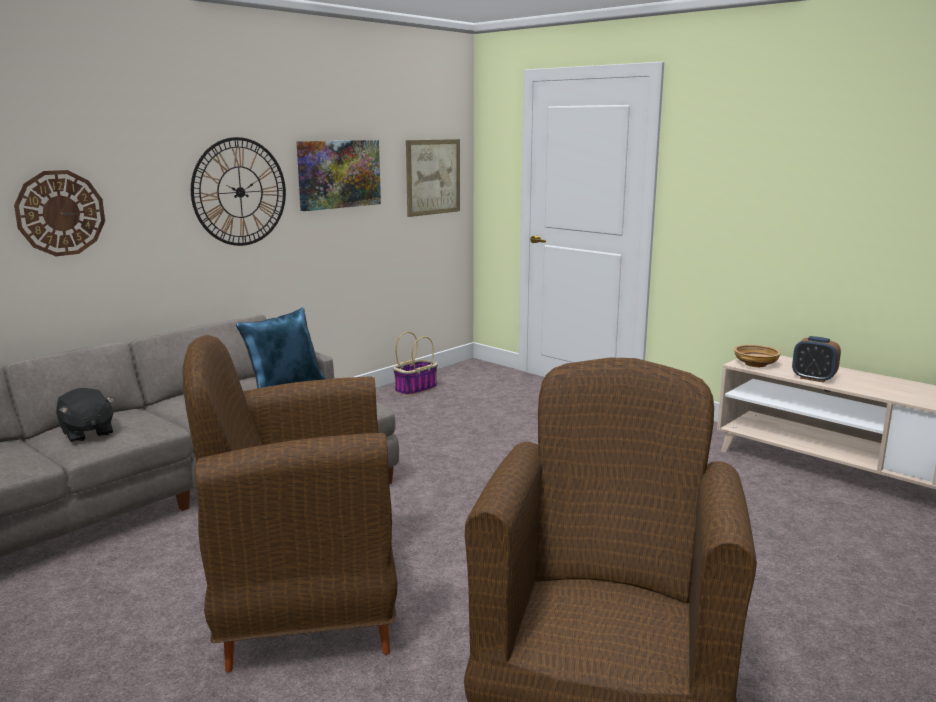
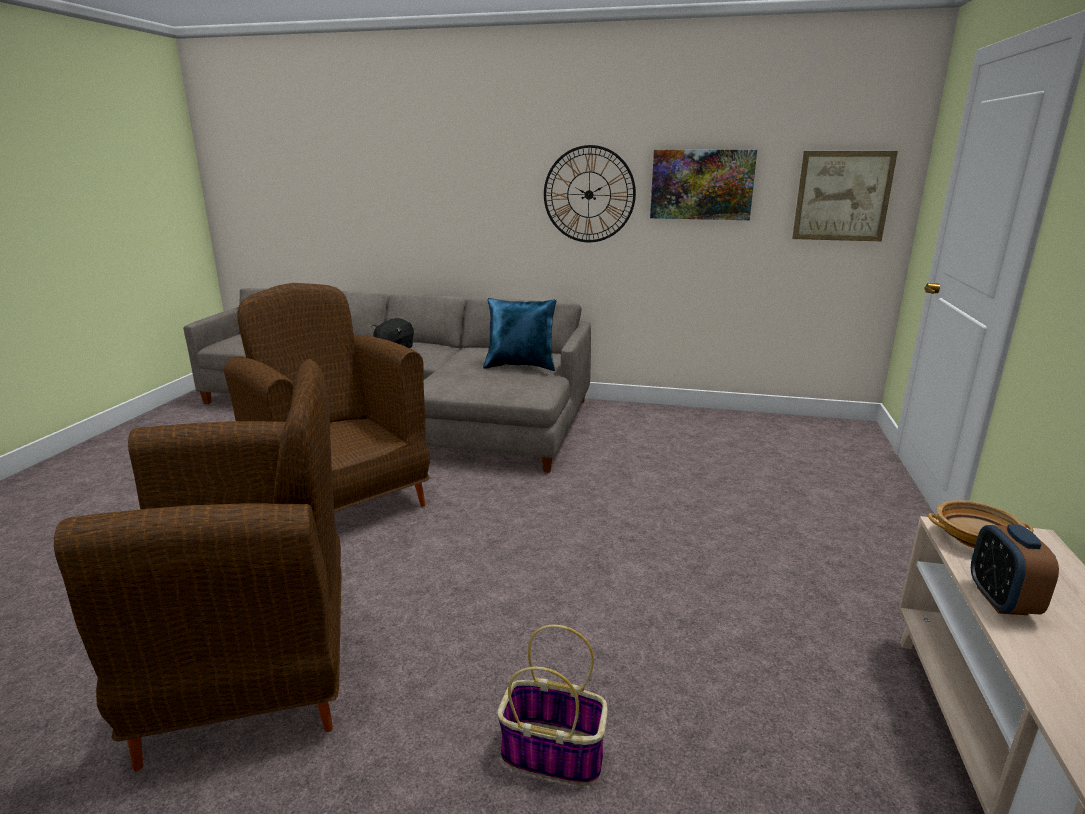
camera: 60 degrees right, 5 degrees up
wall clock [14,170,105,256] -> none
basket [393,332,438,396] -> basket moved to [497,625,608,785]

